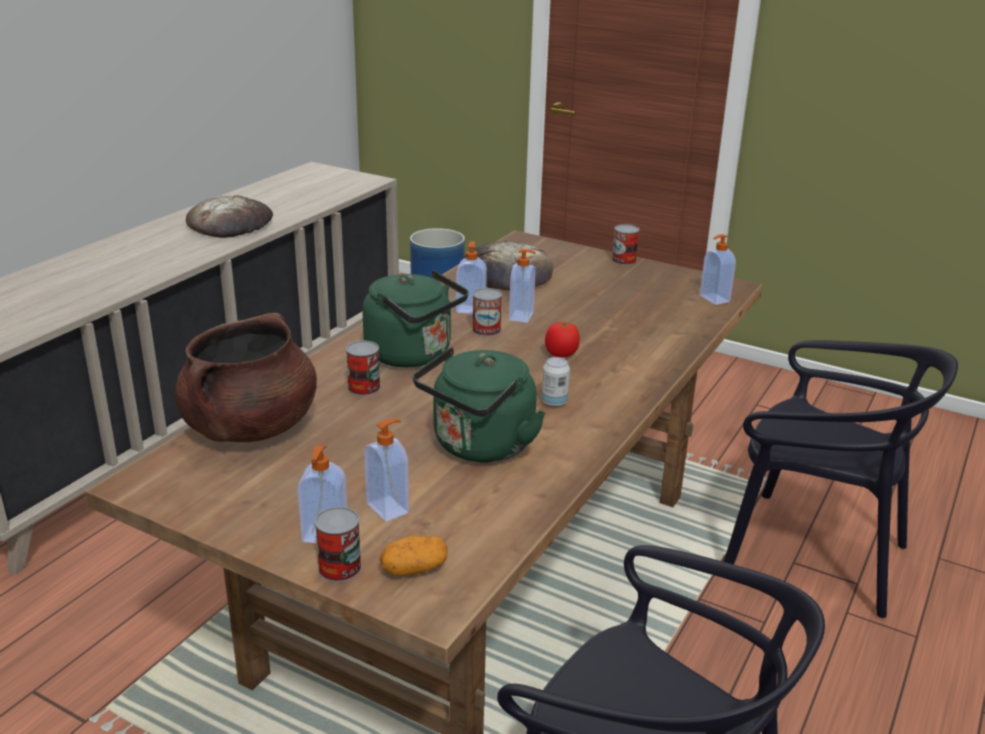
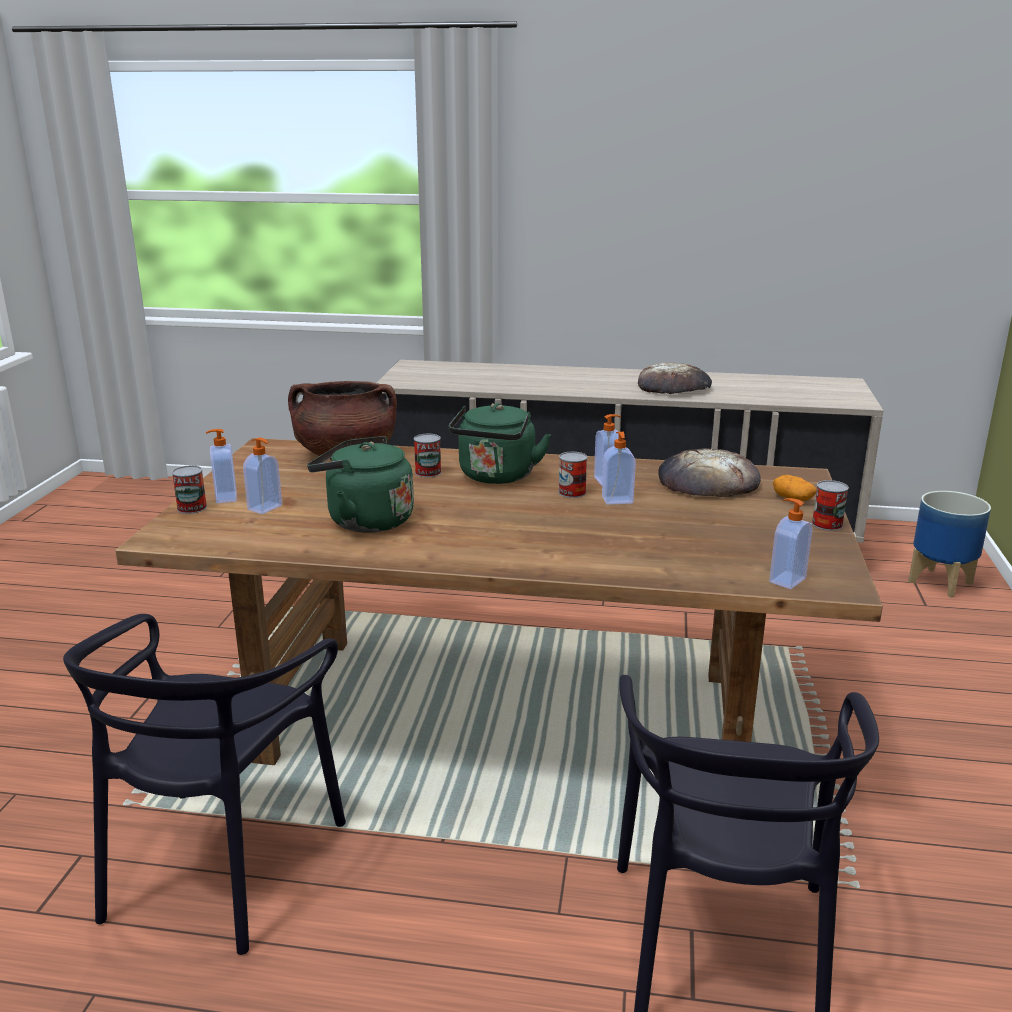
camera: 70 degrees right, 5 degrees down
potato [380,536,447,576] -> potato moved to [773,475,816,501]
can [542,357,570,407] -> none
tomato [545,322,580,357] -> none

